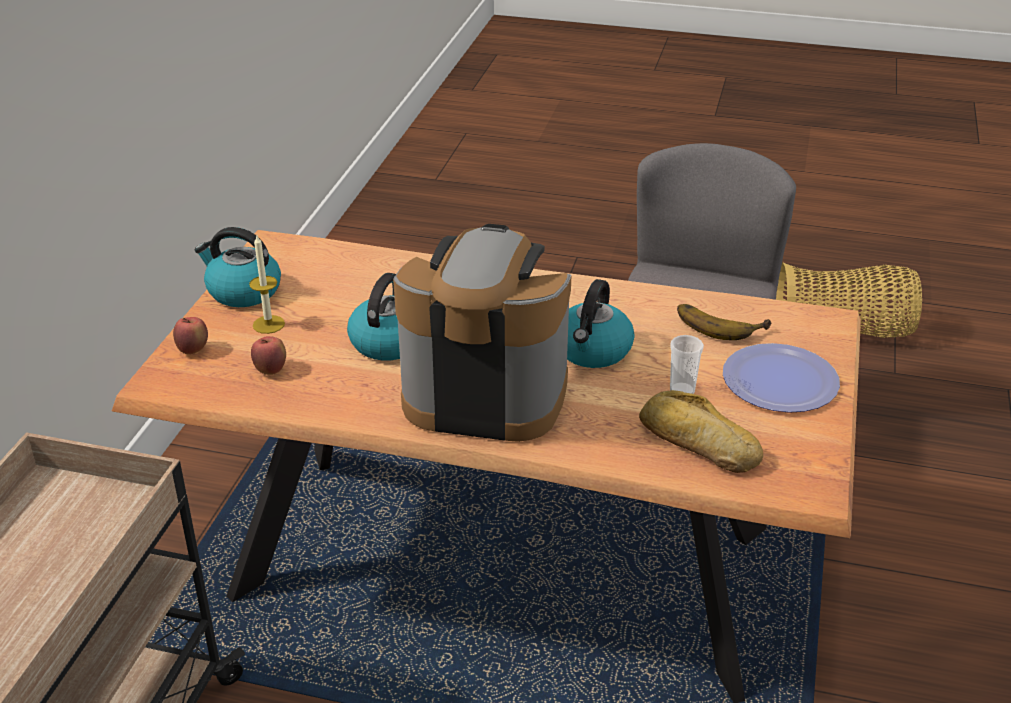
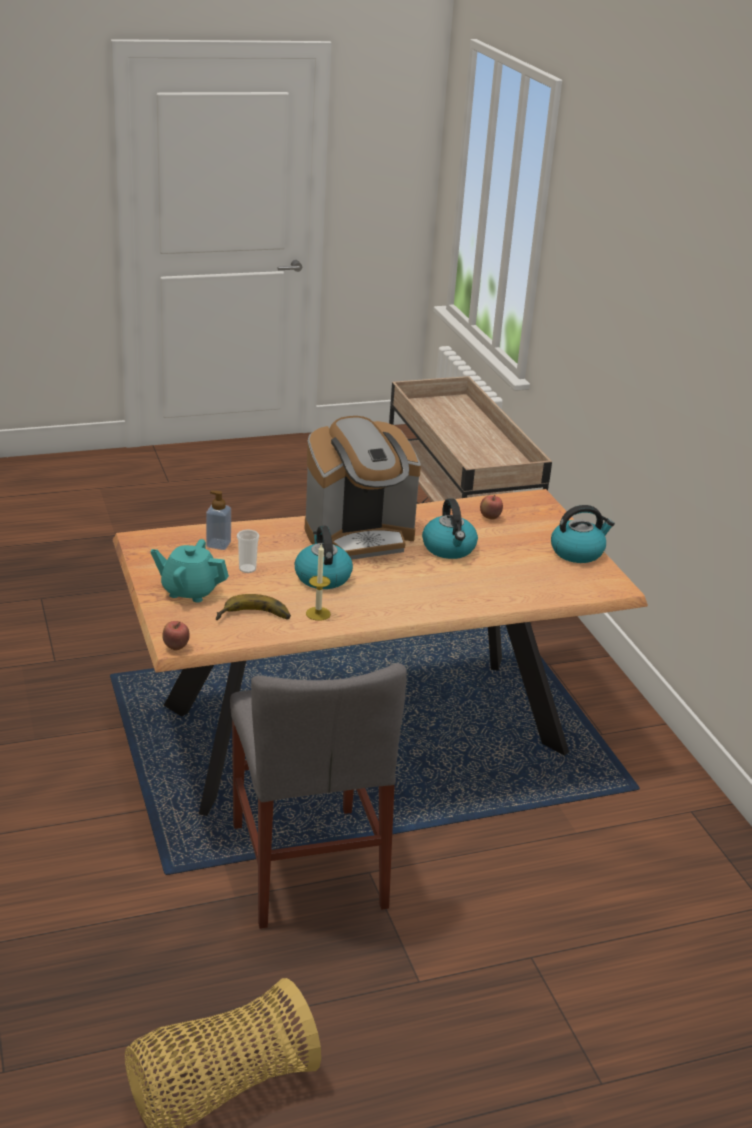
camera: 145 degrees right, 5 degrees down
apple [173,317,208,354] -> apple moved to [162,621,190,650]
candle [249,236,285,334] -> candle moved to [306,543,331,621]
bread [639,390,763,473] -> soap dispenser [206,491,231,550]
plate [723,343,840,413] -> turquoise teapot [150,539,229,603]

